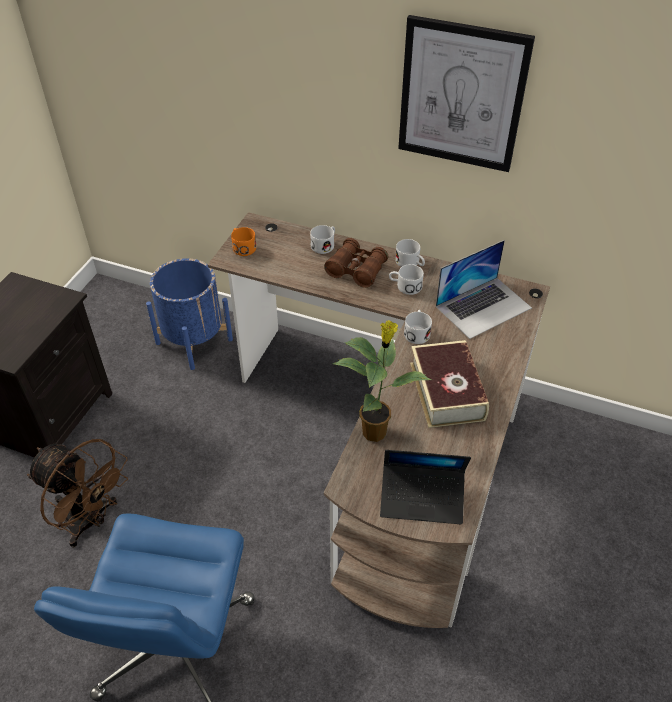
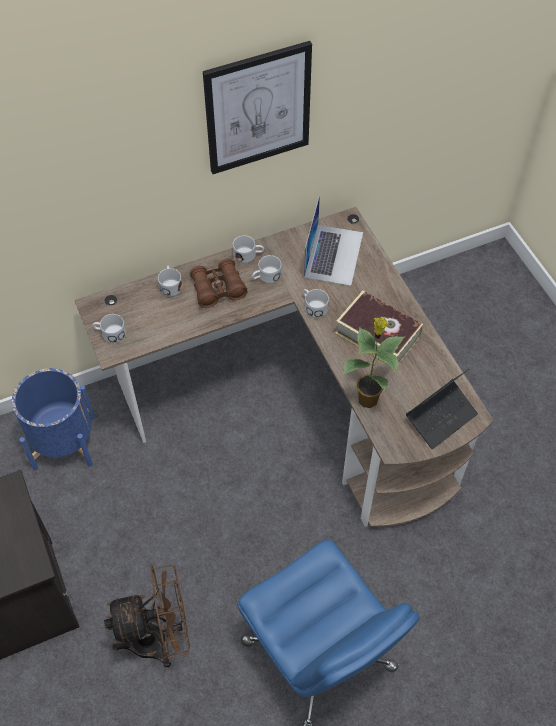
camera: 45 degrees left, 10 degrees up
orange mug [231,227,256,256] -> white mug [93,314,126,343]

